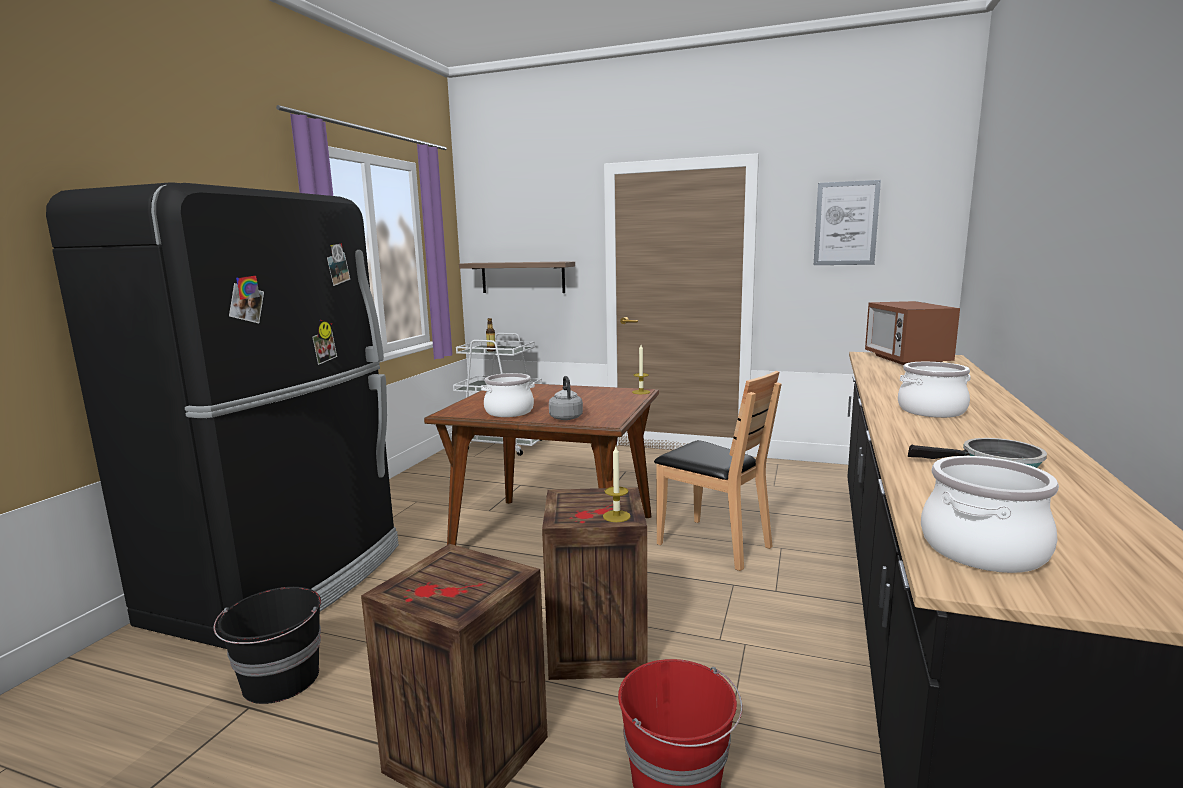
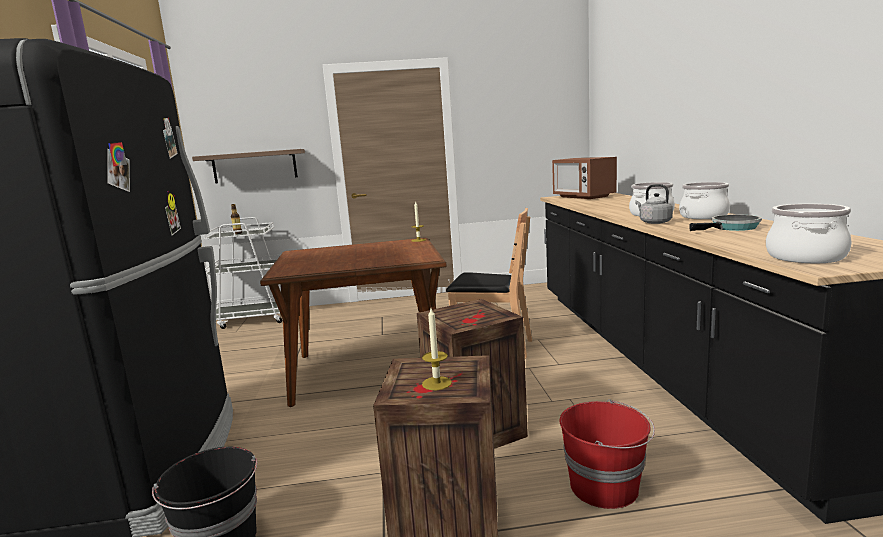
camera: 25 degrees left, 0 degrees up
cooking pot [481,373,535,417] -> cooking pot moved to [679,182,730,219]
grey kettle [549,376,583,420] -> grey kettle moved to [635,184,673,224]
candle [603,446,631,522] -> candle moved to [422,308,452,390]
picture [814,180,881,265] -> none

